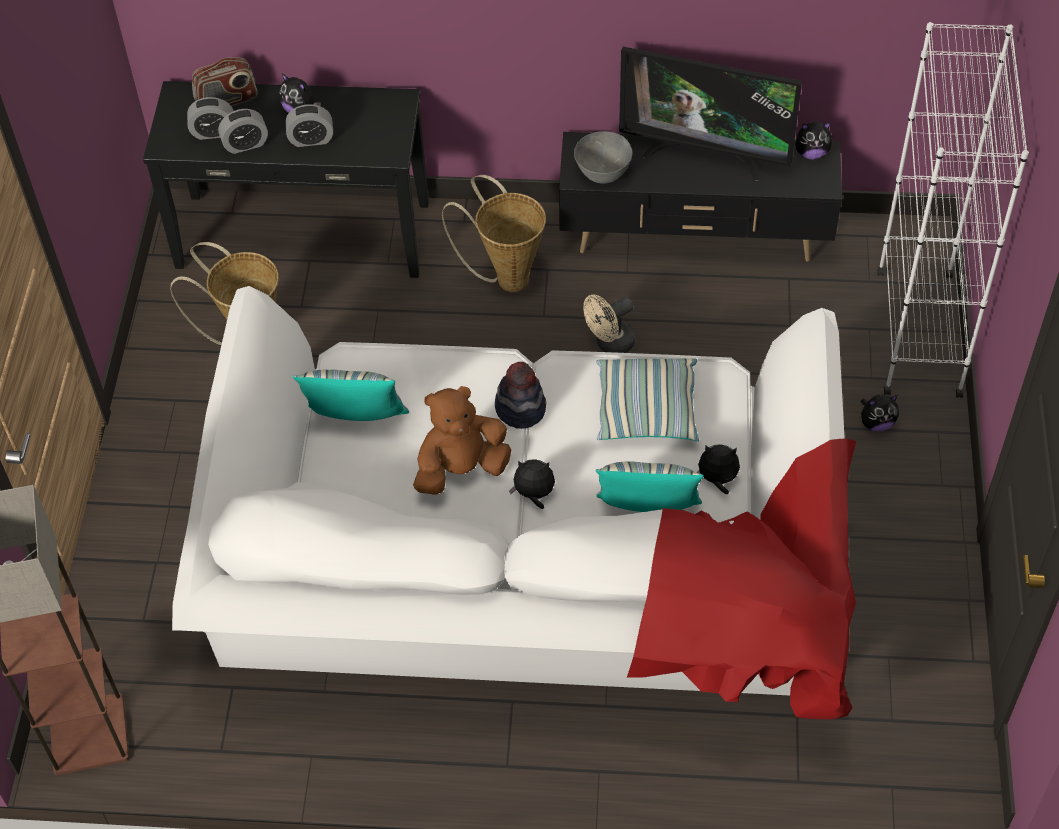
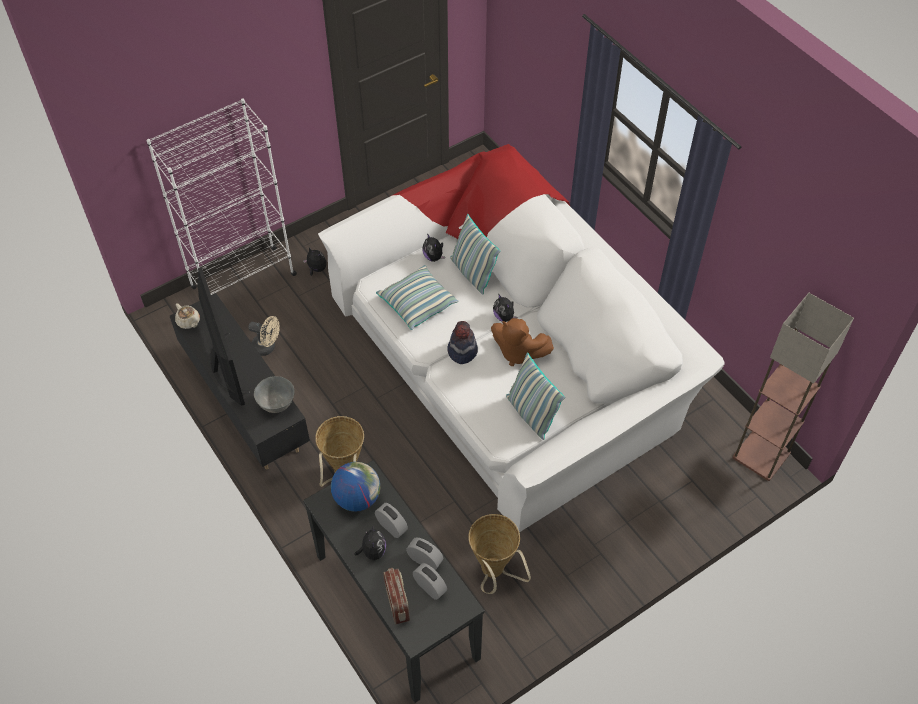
camera: 130 degrees left, 0 degrees up
radio [192,57,257,106] -> radio turned 45 degrees clockwise [383,568,410,625]
beige fan [583,294,635,353] -> beige fan moved to [248,316,279,356]
plush toy [795,121,833,159] -> beige teapot [175,303,200,329]
none -> globe [331,462,380,512]

